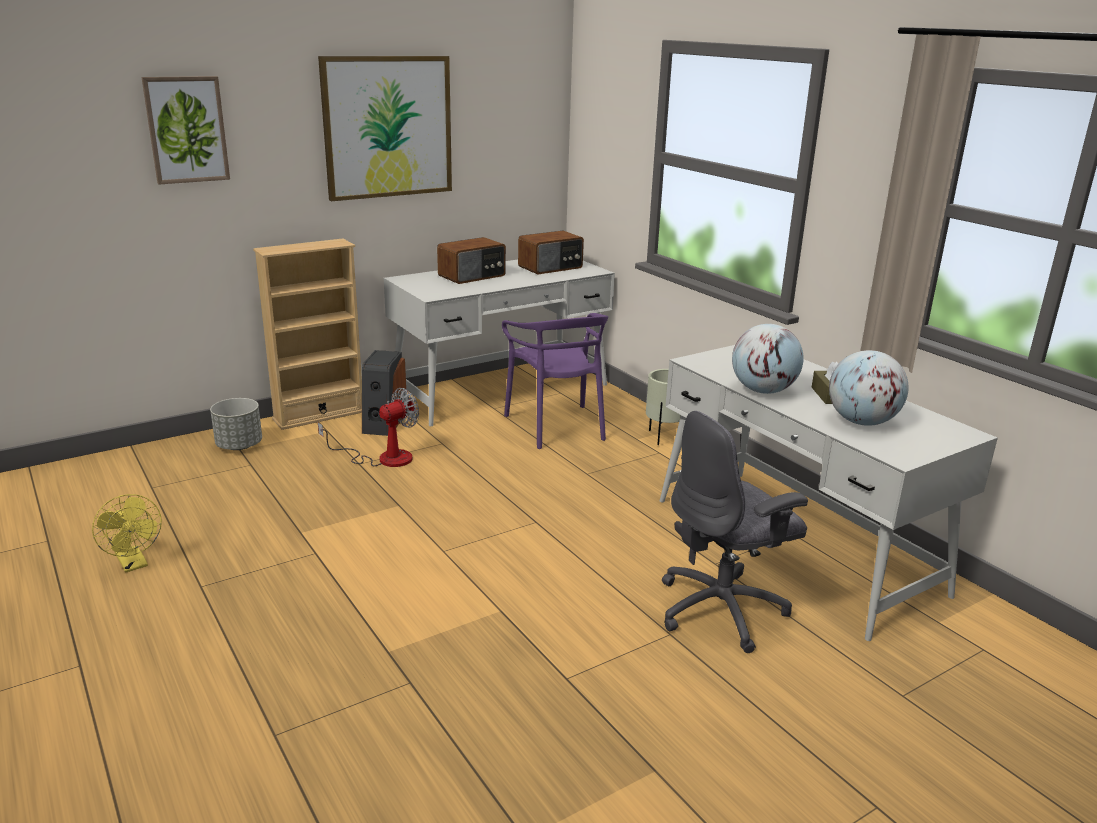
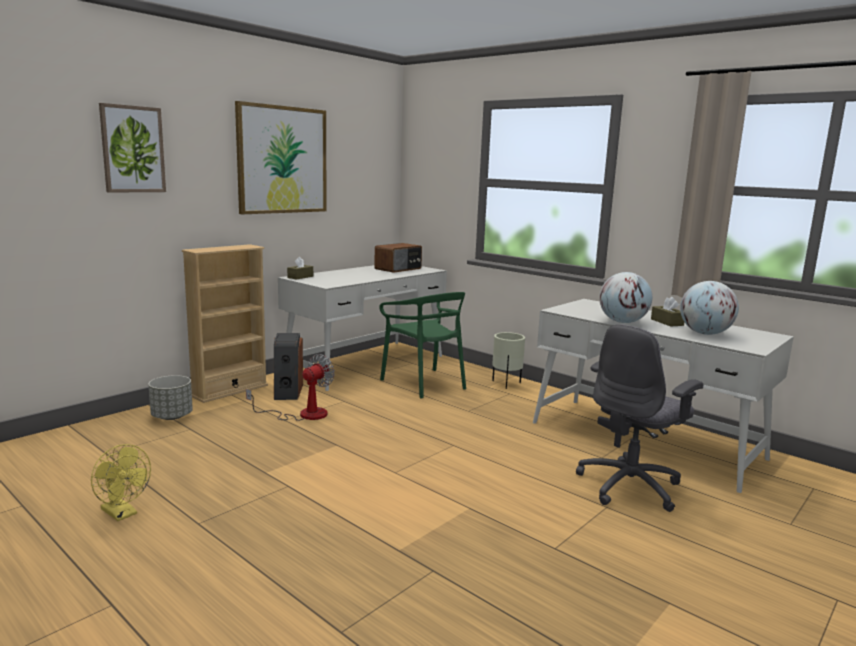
camera: 15 degrees left, 10 degrees down
radio [437,237,506,284] -> none
purple chair [502,313,608,449] -> green chair [379,292,466,399]
none -> brown tissue box [287,257,313,280]

